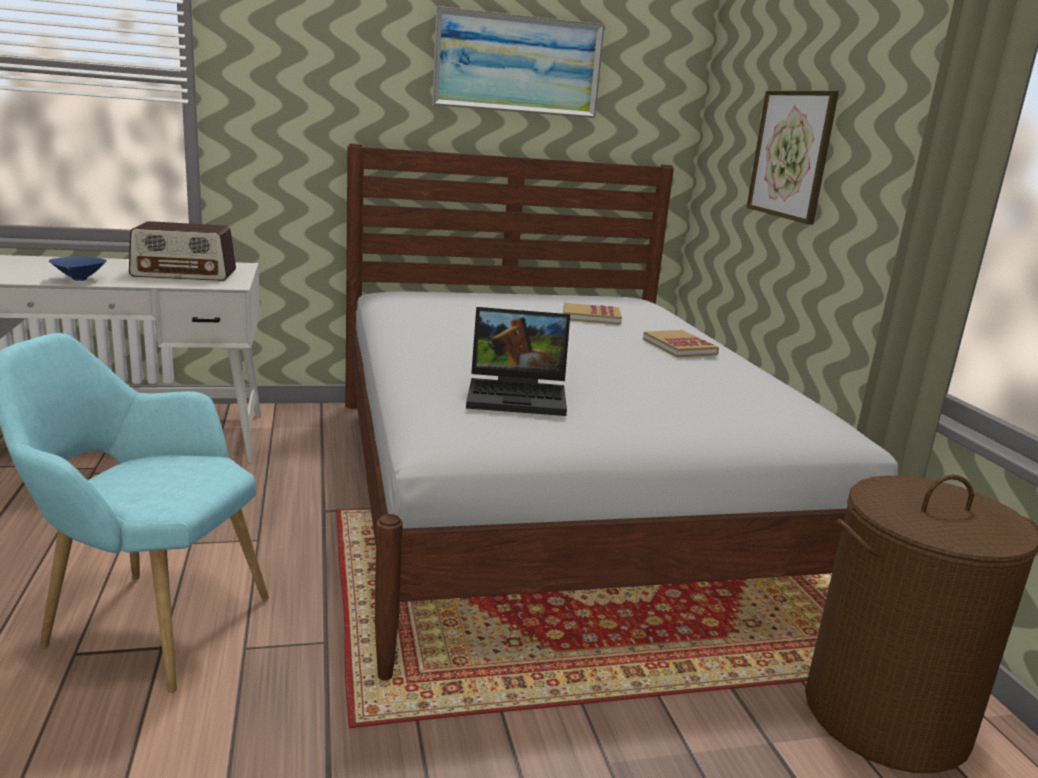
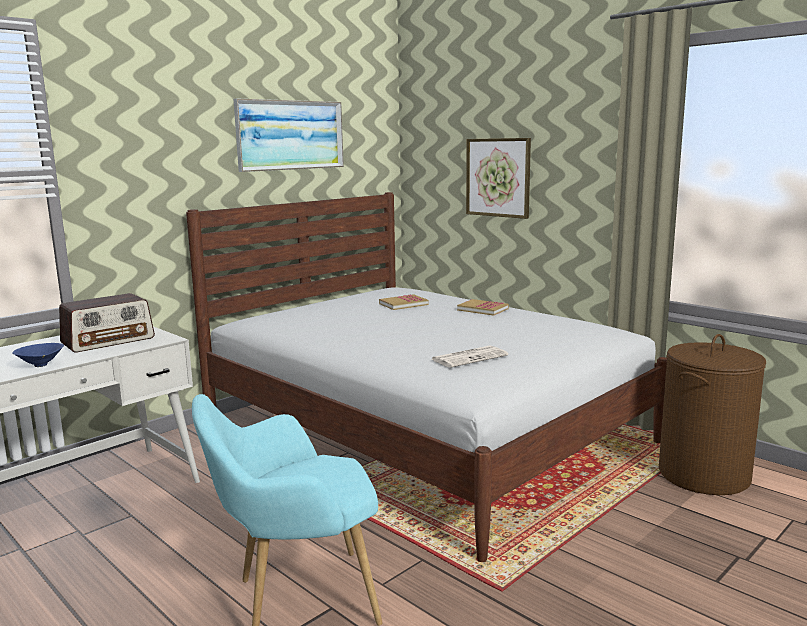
camera: 30 degrees left, 5 degrees down
laptop [466,307,570,416] -> newspaper [431,345,508,368]

